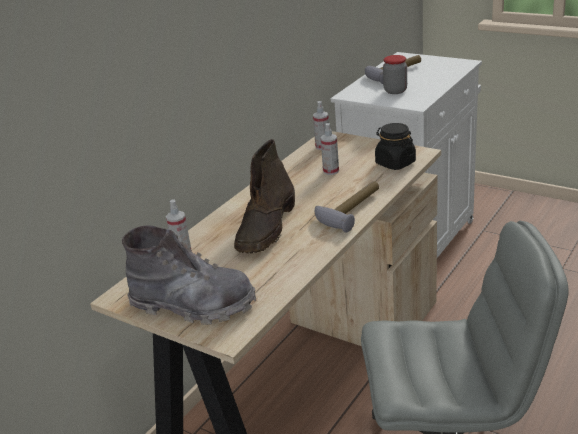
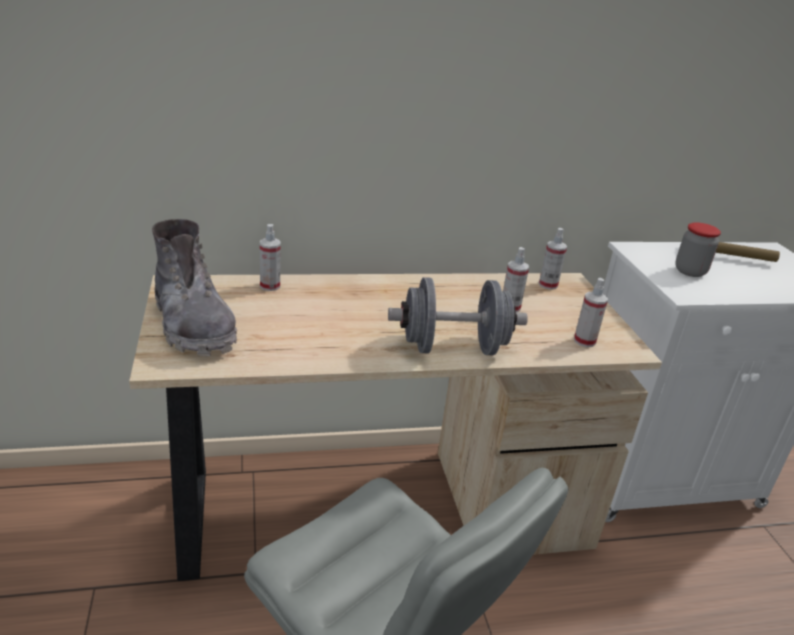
camera: 40 degrees right, 0 degrees up
brown boot [234,139,295,254] -> none
hammer [315,181,379,232] -> grey dumbbell [388,277,528,355]
black jar [375,123,416,170] -> spray bottle [574,278,608,347]

